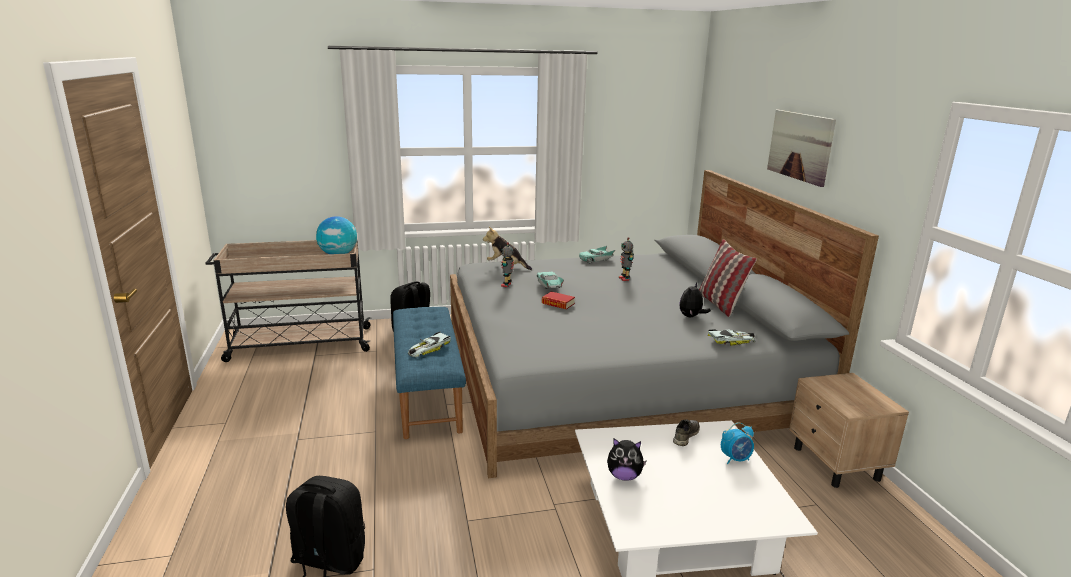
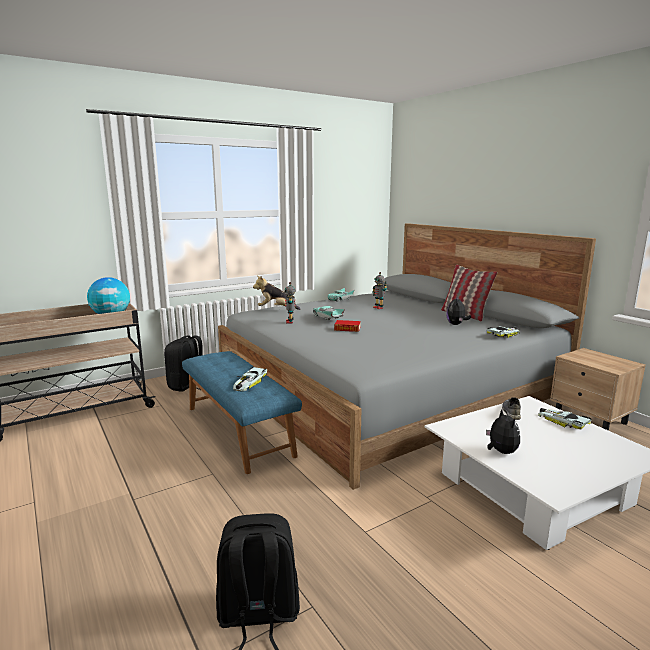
camera: 20 degrees left, 5 degrees down
plush toy [607,439,647,481] -> plush toy turned 90 degrees counterclockwise [486,409,520,454]
alarm clock [721,422,754,464] -> toy car [538,408,592,429]
picture [767,110,836,187] -> none

